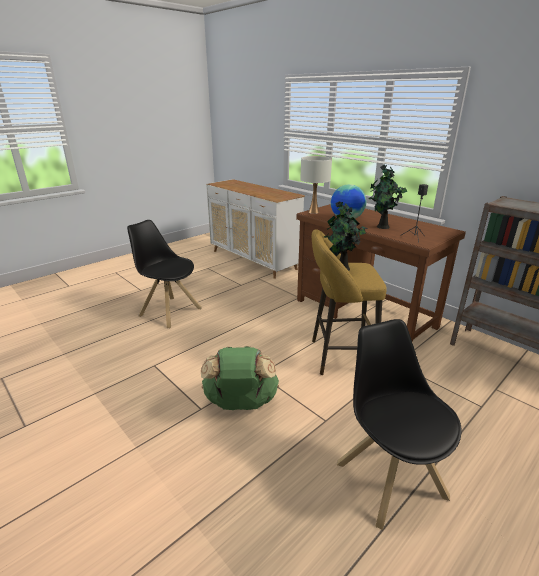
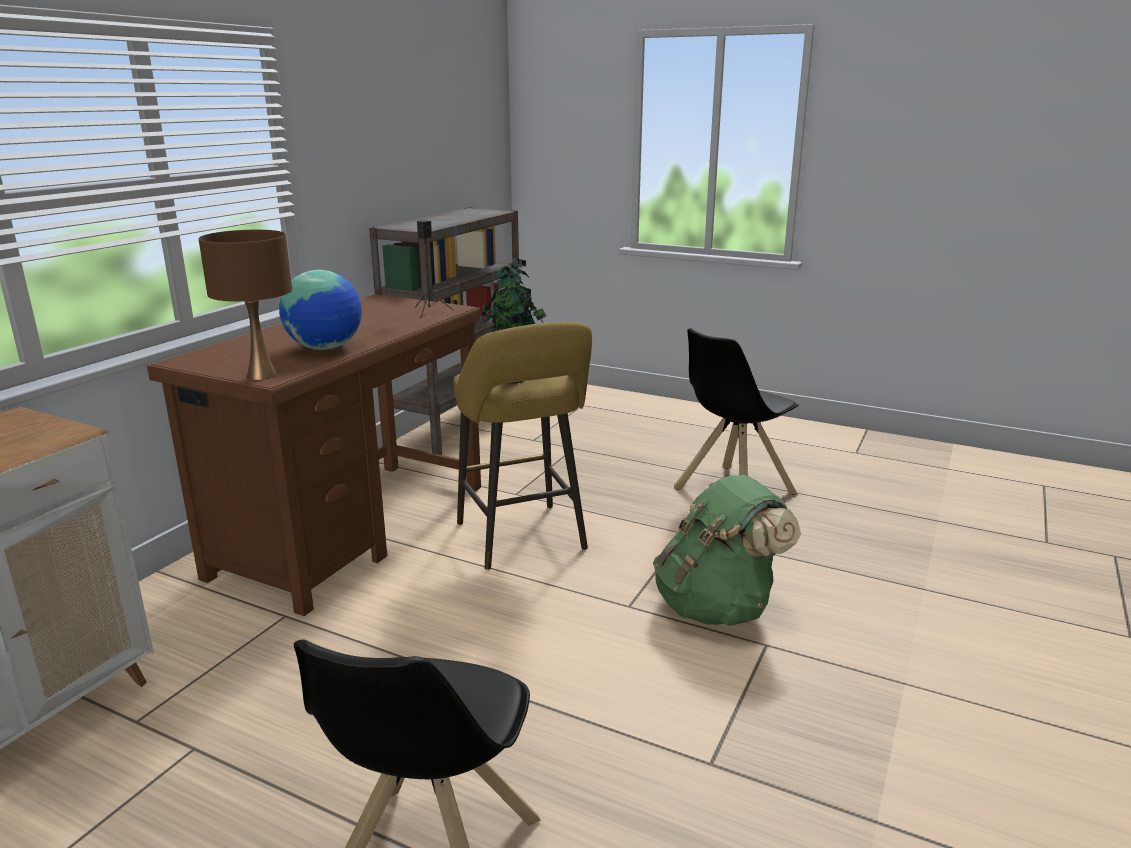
camera: 110 degrees left, 5 degrees down
white table lamp [300,156,332,214] -> brown table lamp [199,230,292,380]
potted plant [368,165,408,229] -> none

